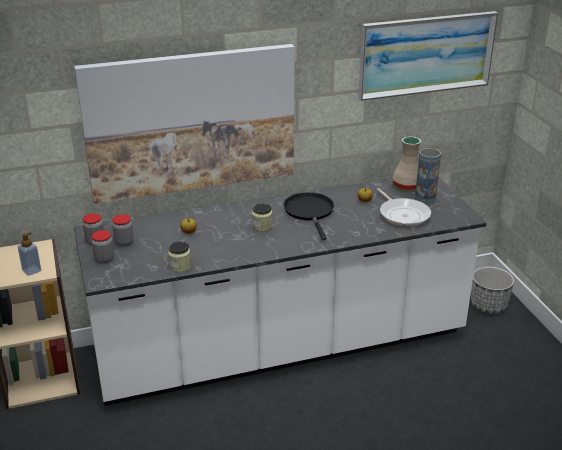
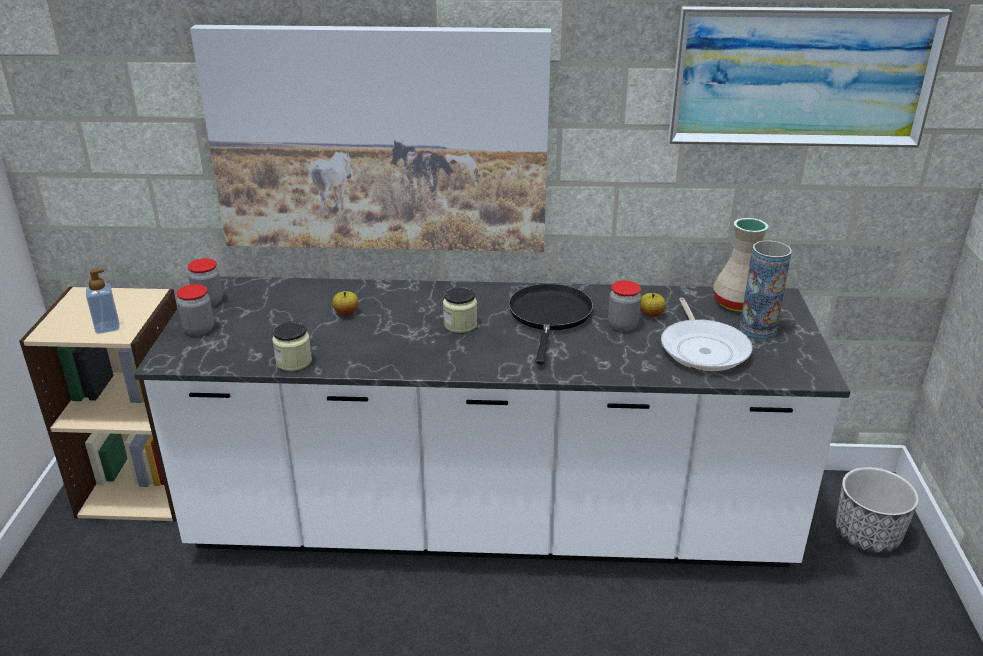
camera: 20 degrees right, 0 degrees up
jar [112,214,134,247] -> jar moved to [608,280,641,332]

